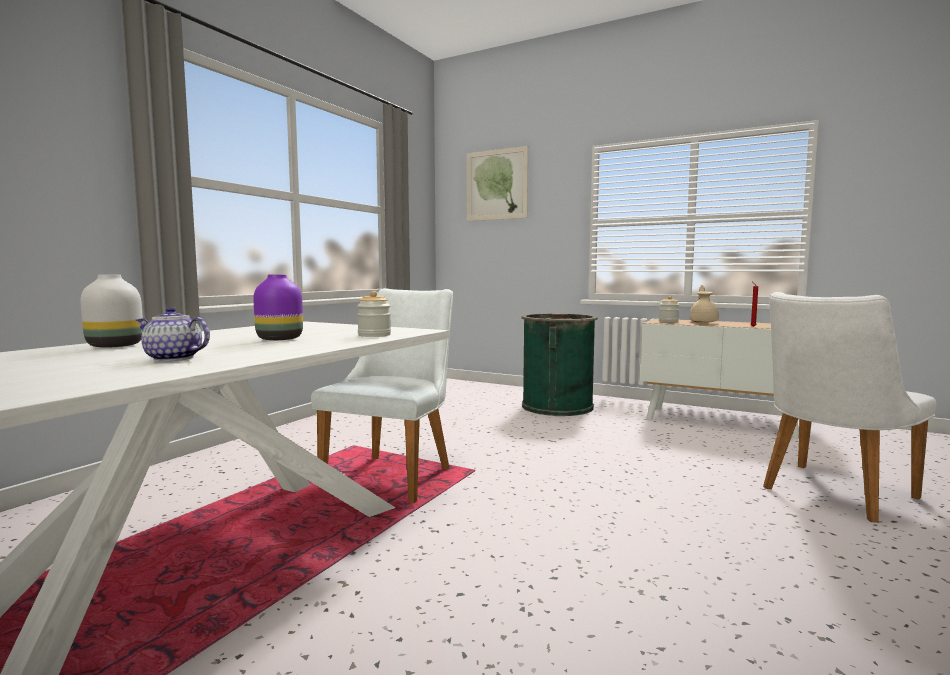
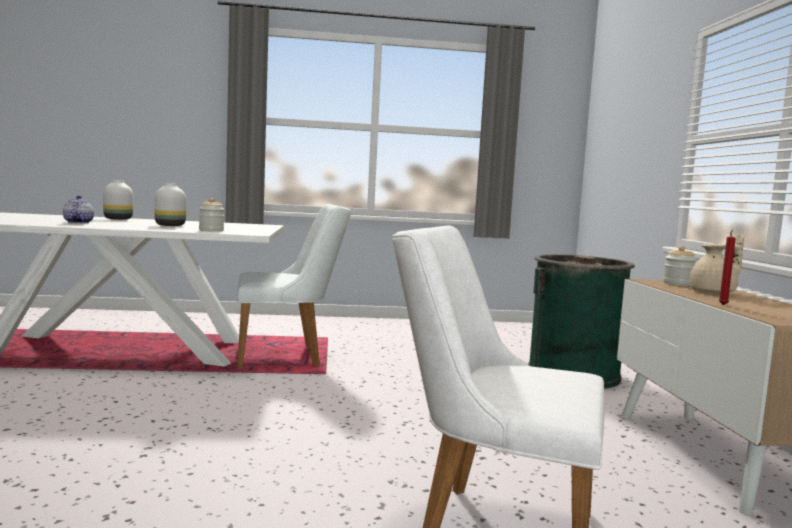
camera: 55 degrees right, 0 degrees up
purple vase [253,274,303,340] -> white vase [155,183,186,226]
picture [467,146,528,221] -> none

